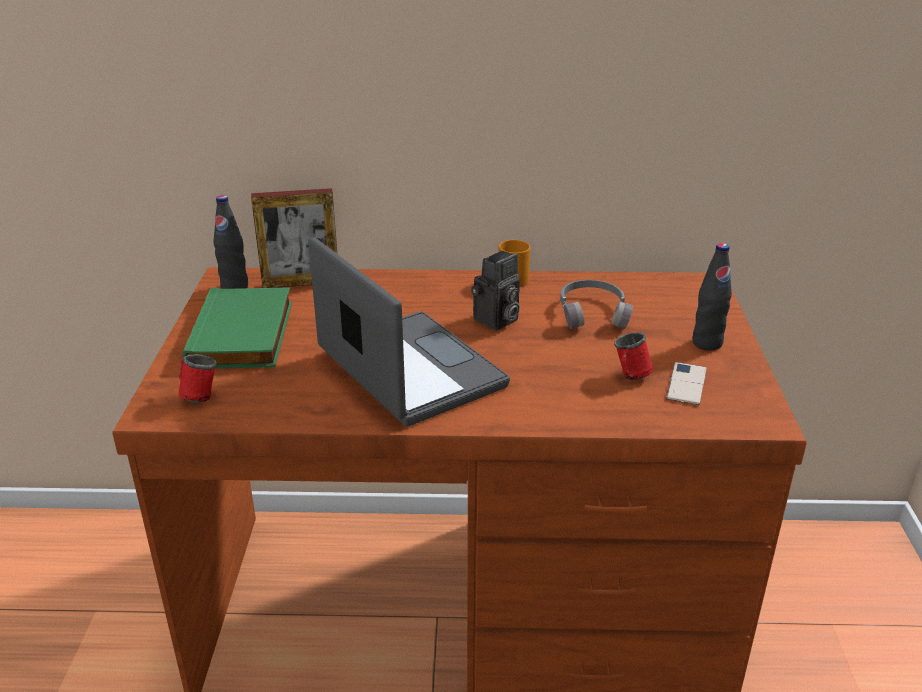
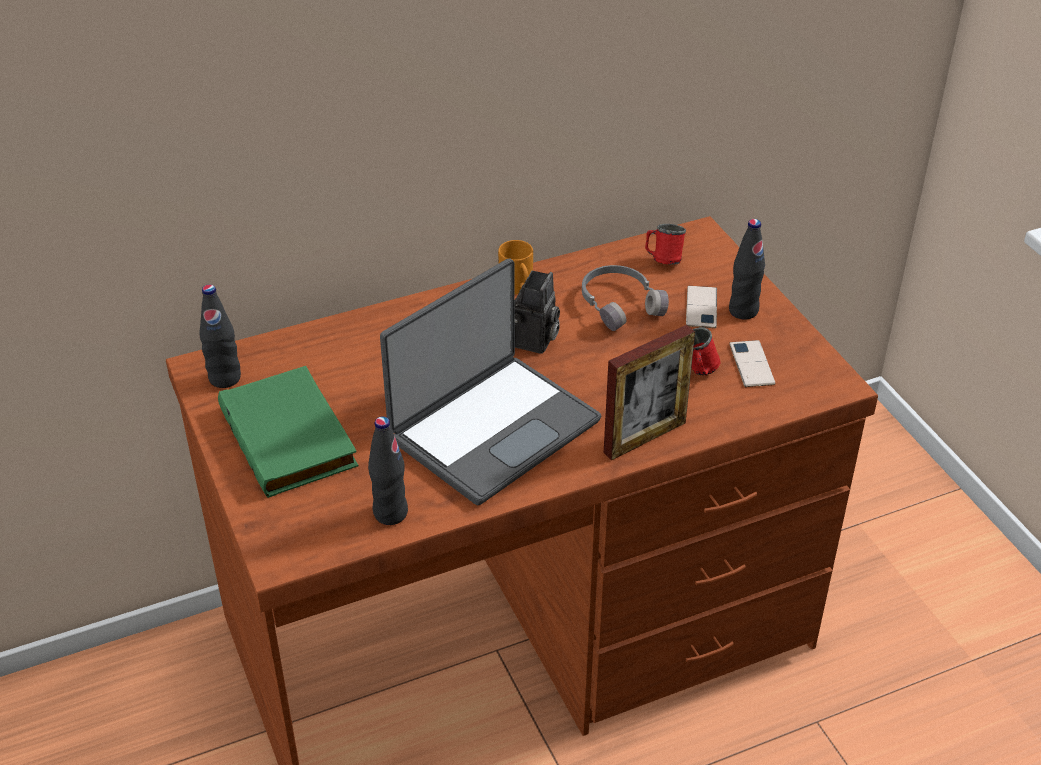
camera: 25 degrees left, 10 degrees up
red mug [179,354,217,402] -> red mug moved to [645,224,686,265]
picture frame [251,188,337,288] -> picture frame moved to [604,325,695,460]
laptop [308,238,510,427] -> laptop turned 105 degrees clockwise [380,259,601,505]
none -> black bottle [368,416,408,525]
none -> phone [686,286,717,328]

